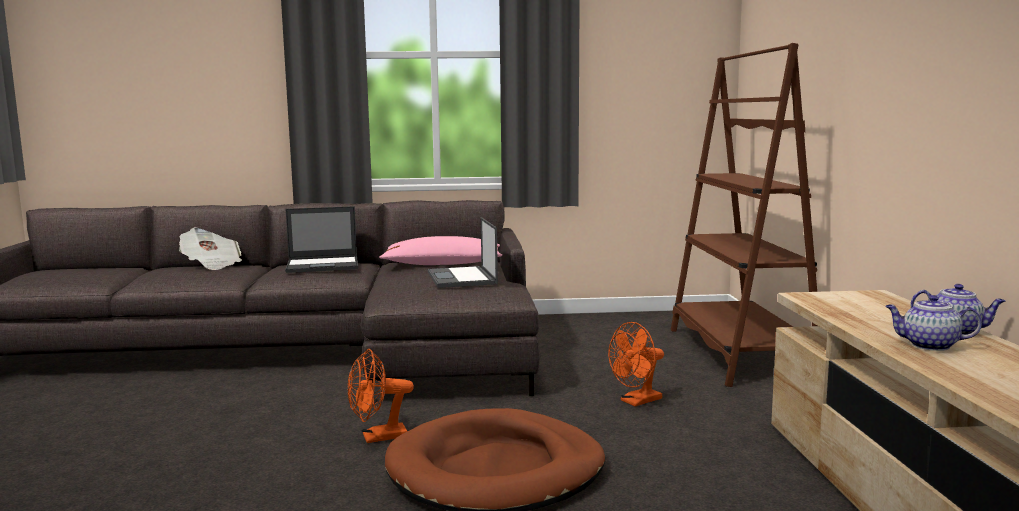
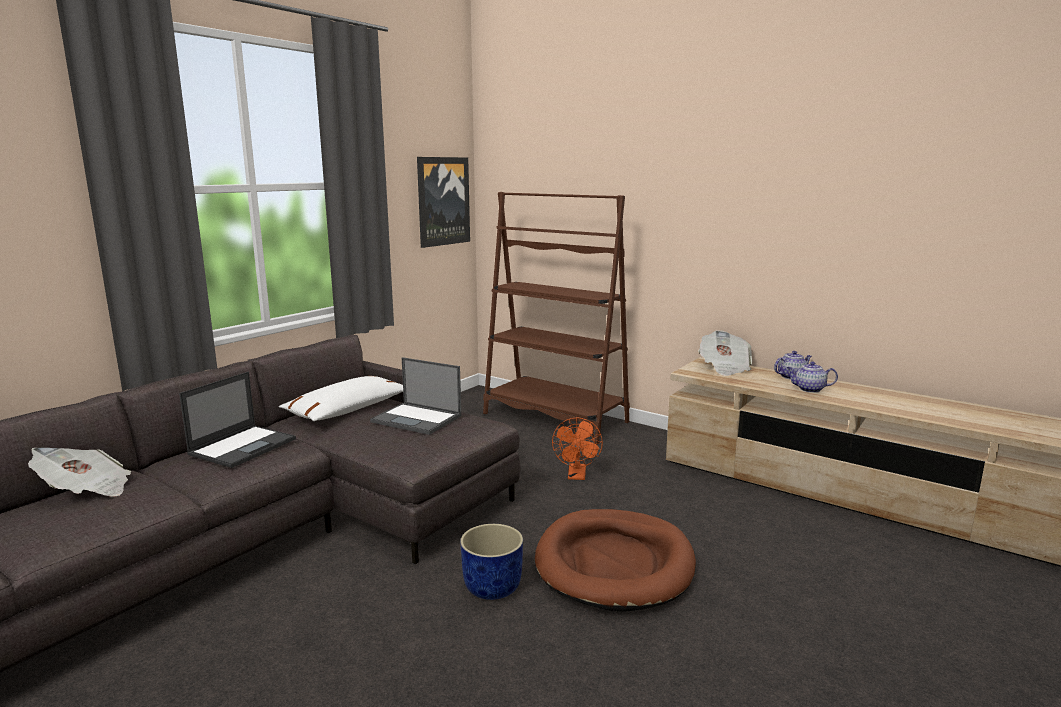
camera: 50 degrees left, 5 degrees up
orange fan [348,349,414,443] -> blue planter [460,524,523,600]
pink pillow [379,236,502,265] -> white pillow [279,376,403,421]
teapot [885,295,982,351] -> teapot turned 45 degrees clockwise [786,362,838,393]
none -> picture [417,157,470,248]
none -> newspaper [699,330,752,376]

